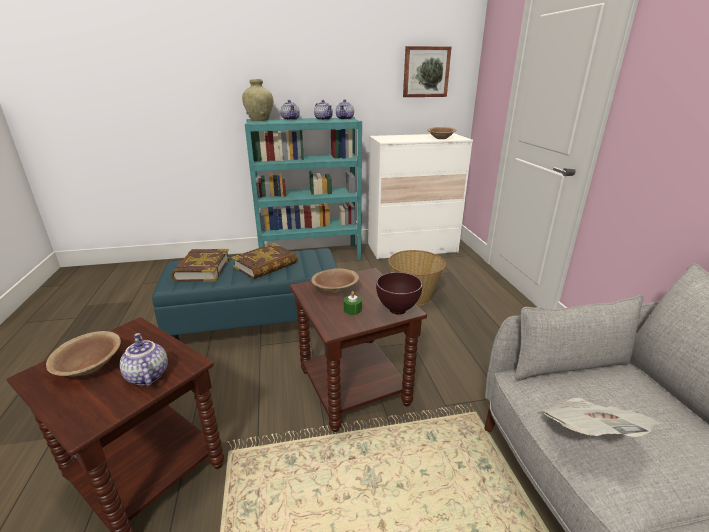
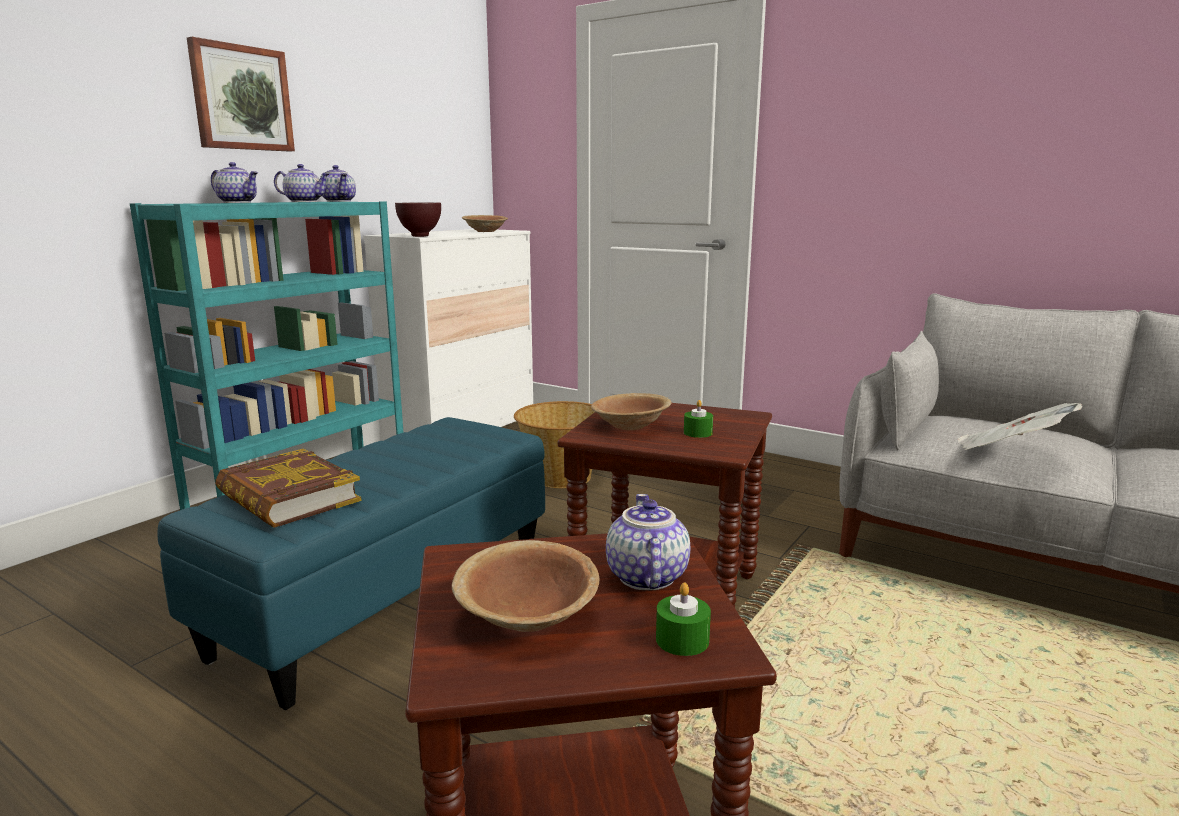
camera: 45 degrees left, 10 degrees down
teapot [120,333,168,386] -> teapot turned 75 degrees clockwise [606,494,690,590]
book [231,243,297,279] -> none
beige vase [242,79,273,121] -> none
brown bowl [376,272,423,315] -> brown bowl moved to [395,202,441,237]
picture [403,46,451,97] -> picture moved to [187,37,295,151]
none -> green candle [656,582,711,656]

